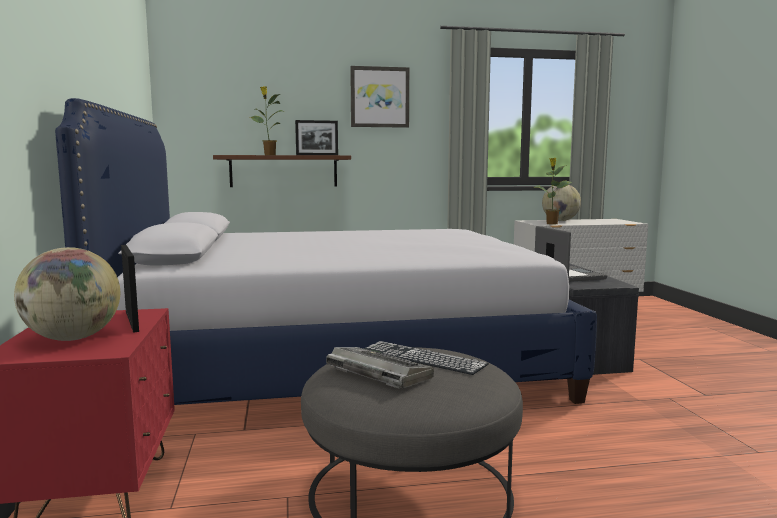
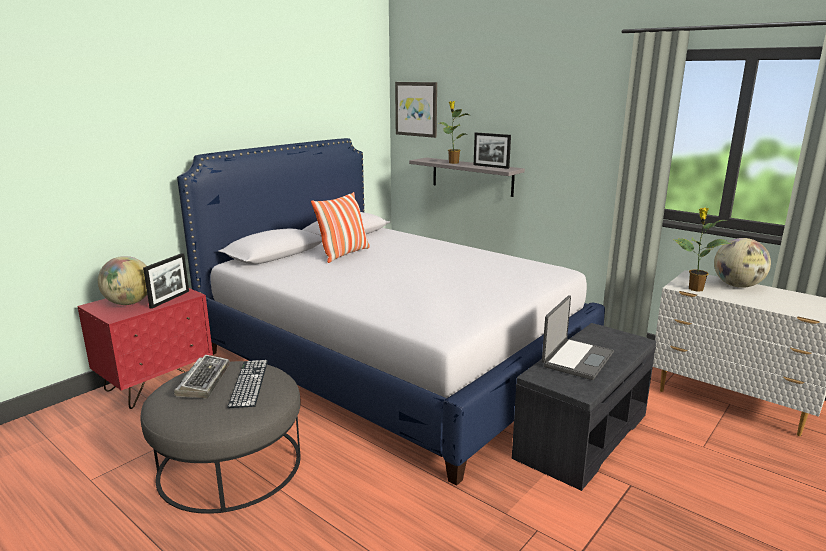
camera: 50 degrees right, 10 degrees up
brown shelf [213,155,351,187] -> grey shelf [409,157,525,197]
picture [350,66,409,128] -> picture moved to [395,82,437,138]
none -> pillow [311,192,370,263]

